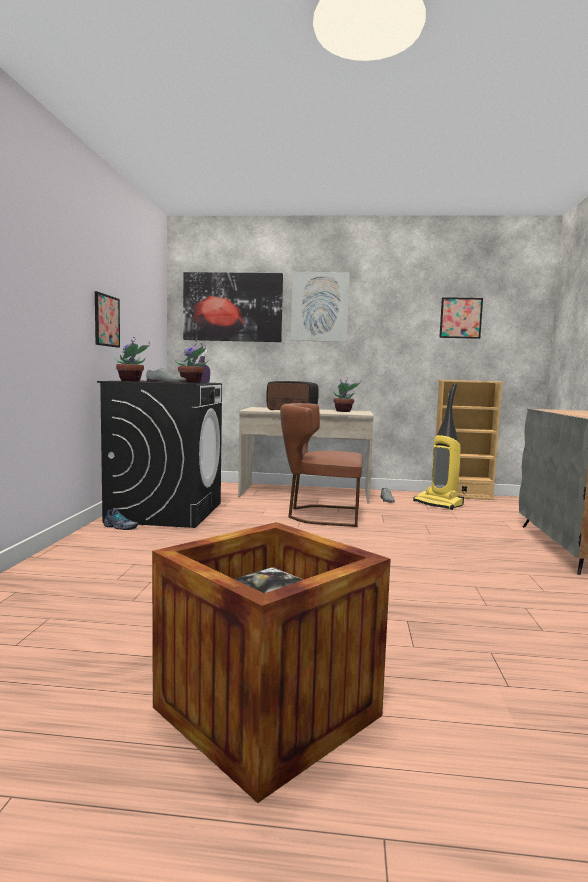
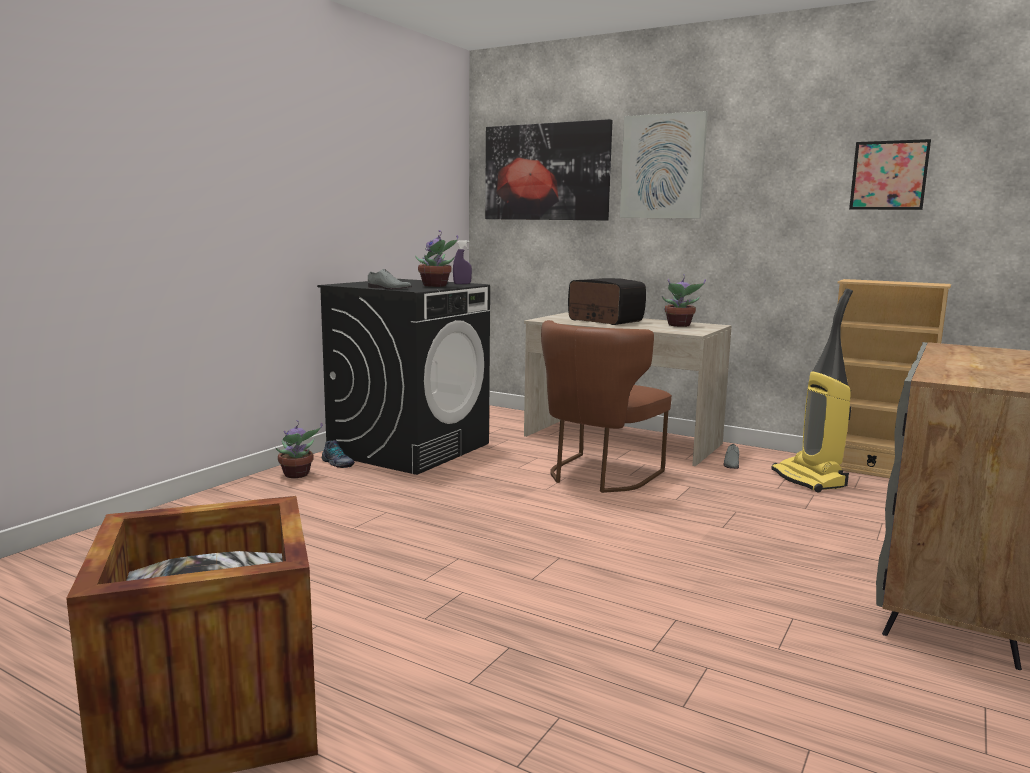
camera: 25 degrees right, 5 degrees up
picture [95,291,120,348] -> none
potted plant [115,337,150,381] -> potted plant moved to [275,420,322,478]
brown chair [280,403,363,527] -> brown chair turned 90 degrees counterclockwise [541,320,672,493]

